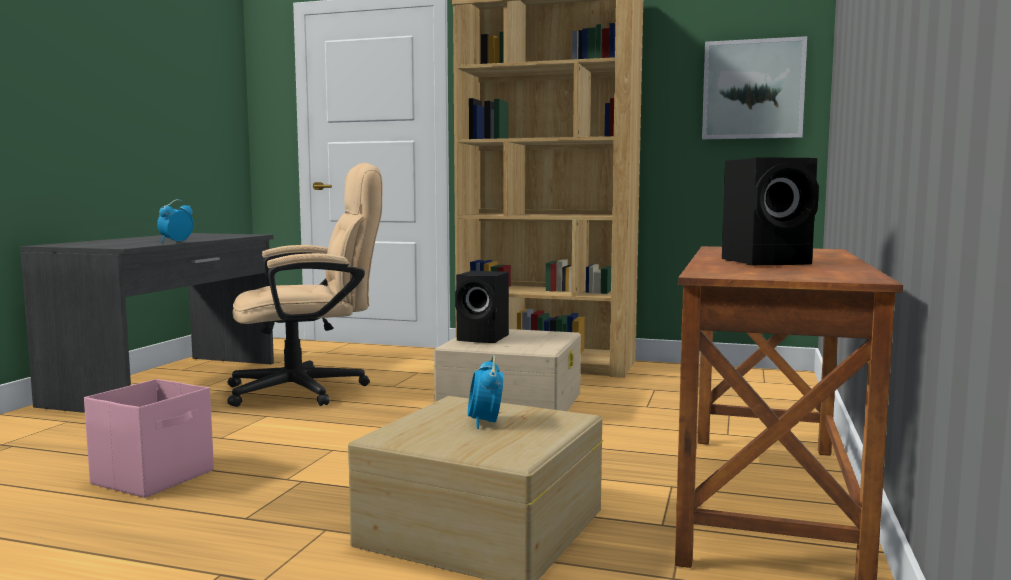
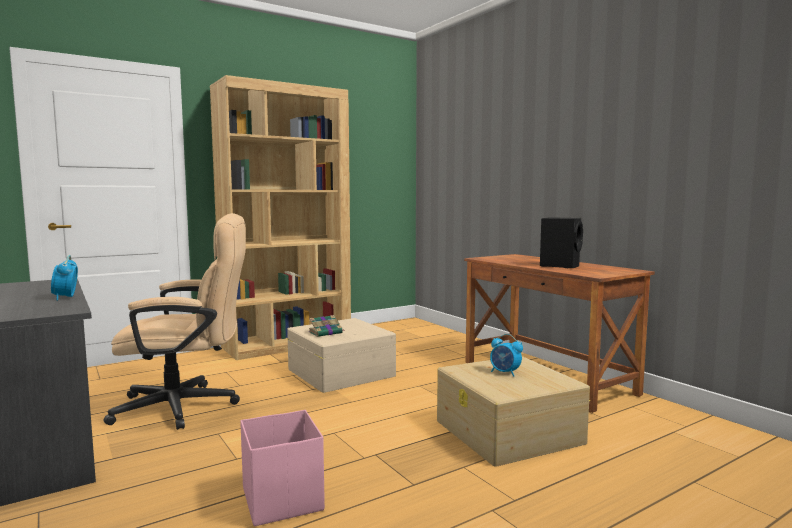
camera: 50 degrees left, 0 degrees up
beige office chair [227,163,382,407] -> beige office chair turned 60 degrees clockwise [104,213,246,430]
black speaker [455,271,509,343] -> book [309,315,345,337]
picture [702,36,807,139] -> none

